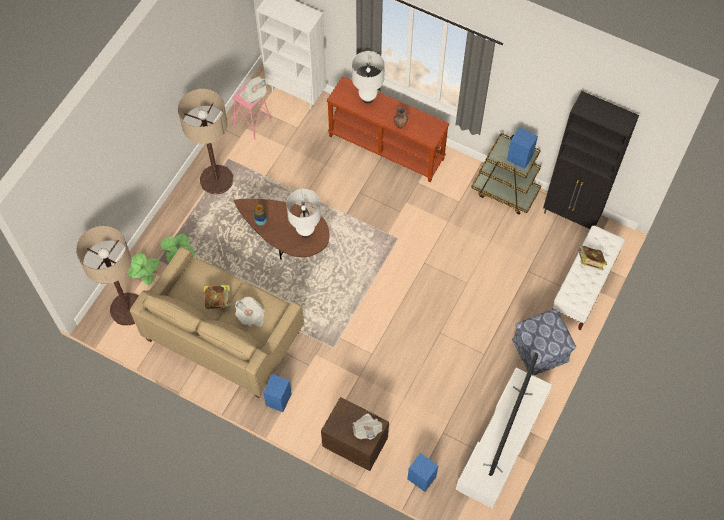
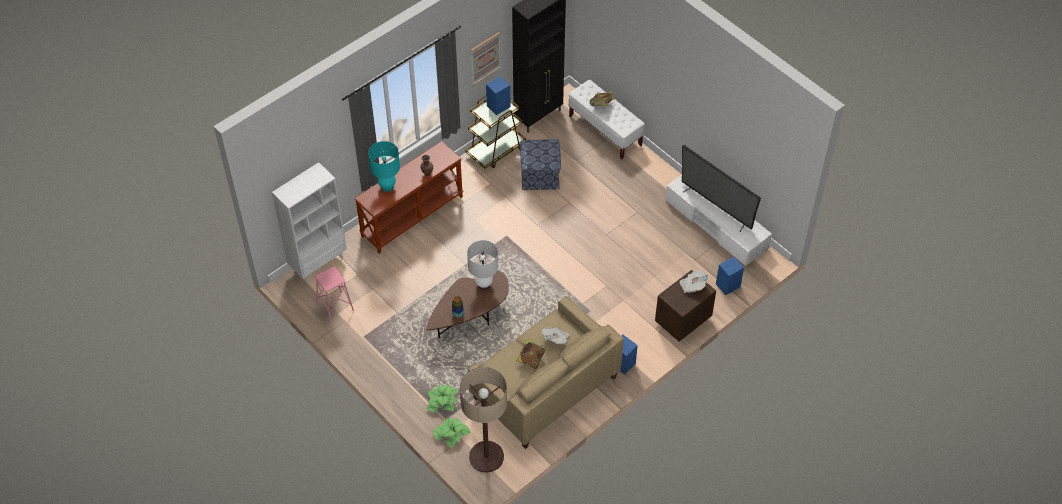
camera: 70 degrees left, 10 degrees down
floor lamp [178,89,233,194] -> none
newspaper [240,76,267,104] -> none
white table lamp [352,51,385,103] -> turquoise table lamp [368,141,400,192]
ottoman [512,309,576,376] -> ottoman moved to [520,139,561,190]
none -> picture [471,32,501,85]

